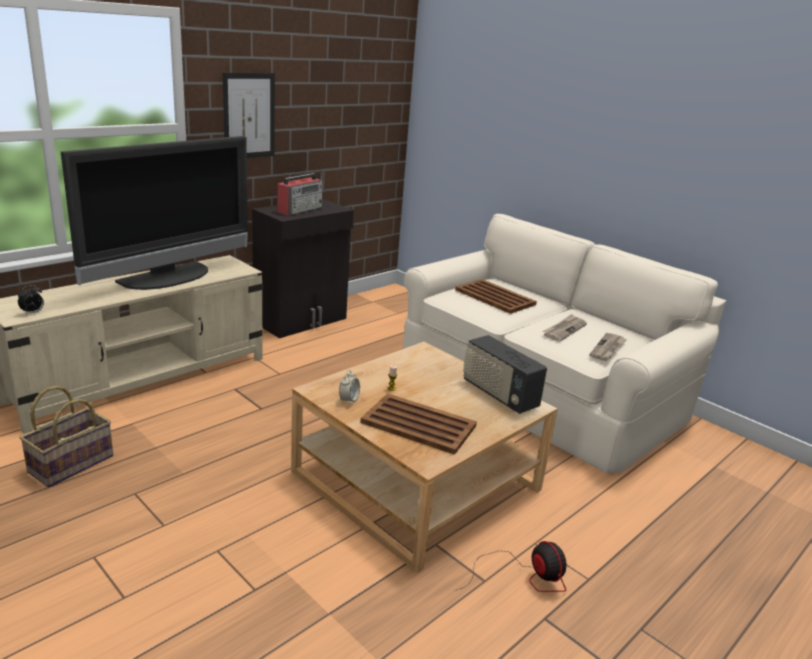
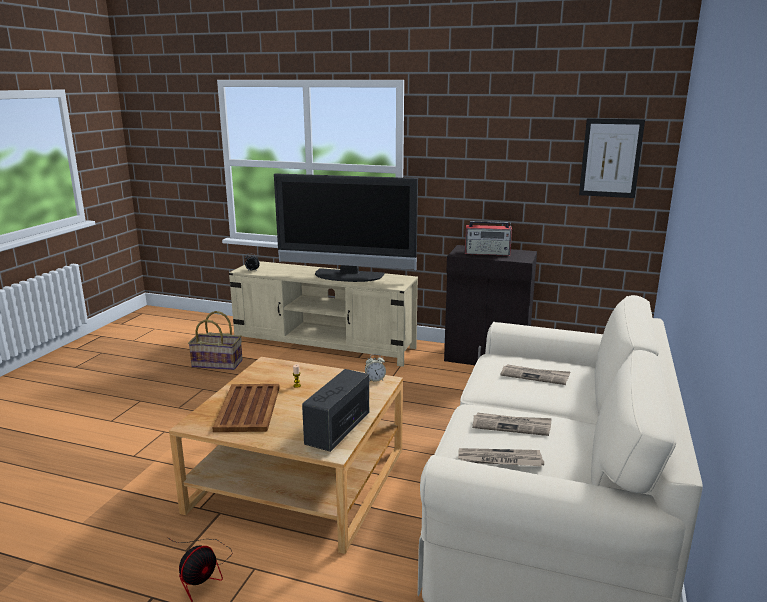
camera: 65 degrees right, 5 degrees down
picture [223,73,275,158] -> picture moved to [579,118,645,198]
alarm clock [339,370,360,405] -> alarm clock moved to [365,354,386,382]
brown tray [455,279,537,314] -> newspaper [500,364,570,385]

